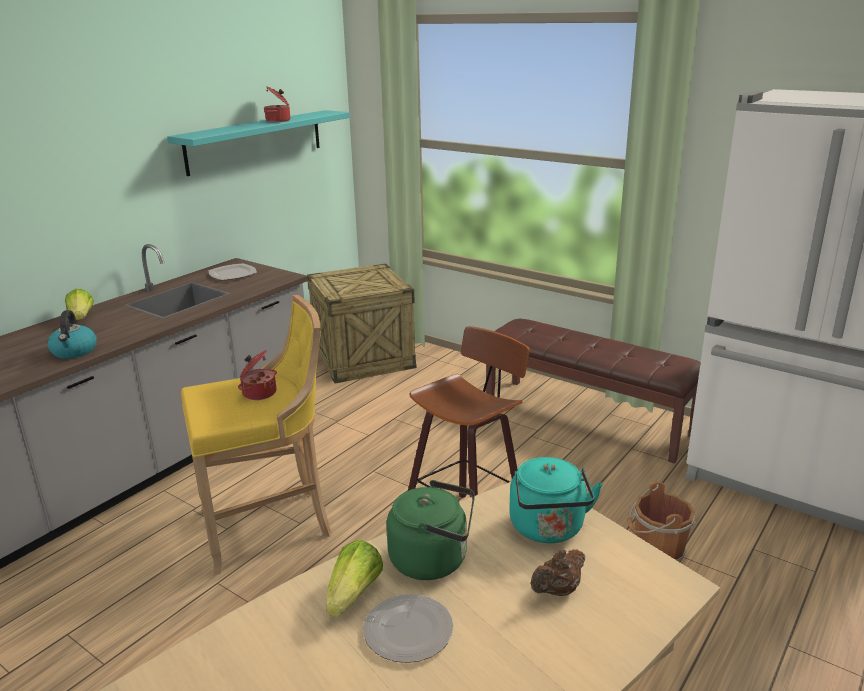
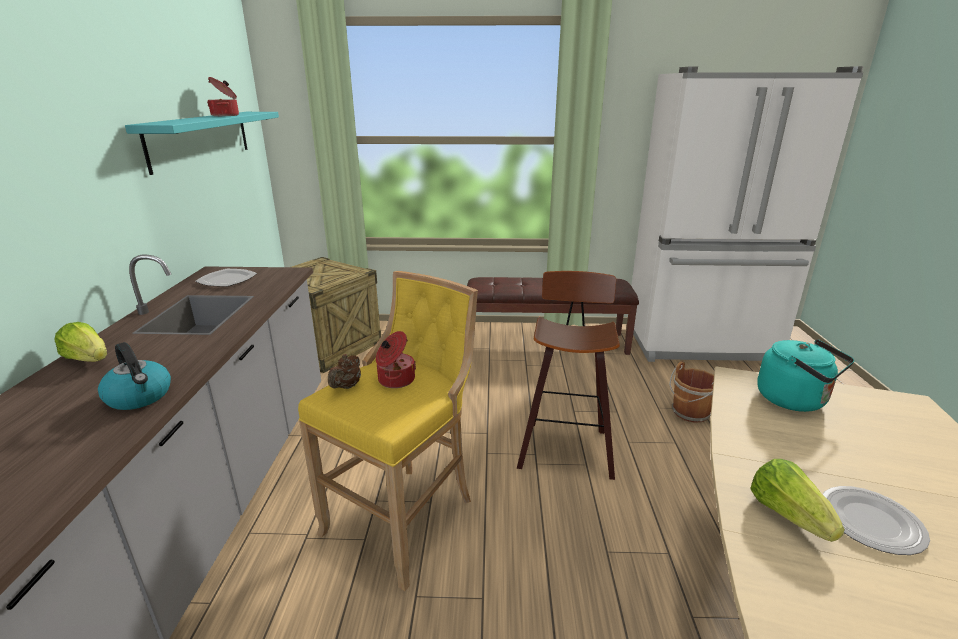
camera: 35 degrees left, 0 degrees up
green kettle [386,480,475,580] -> none
brown teapot [531,549,585,596] -> brown teapot moved to [328,354,361,389]

